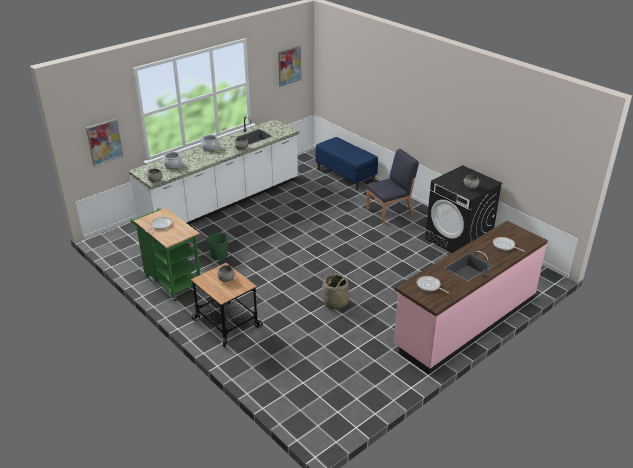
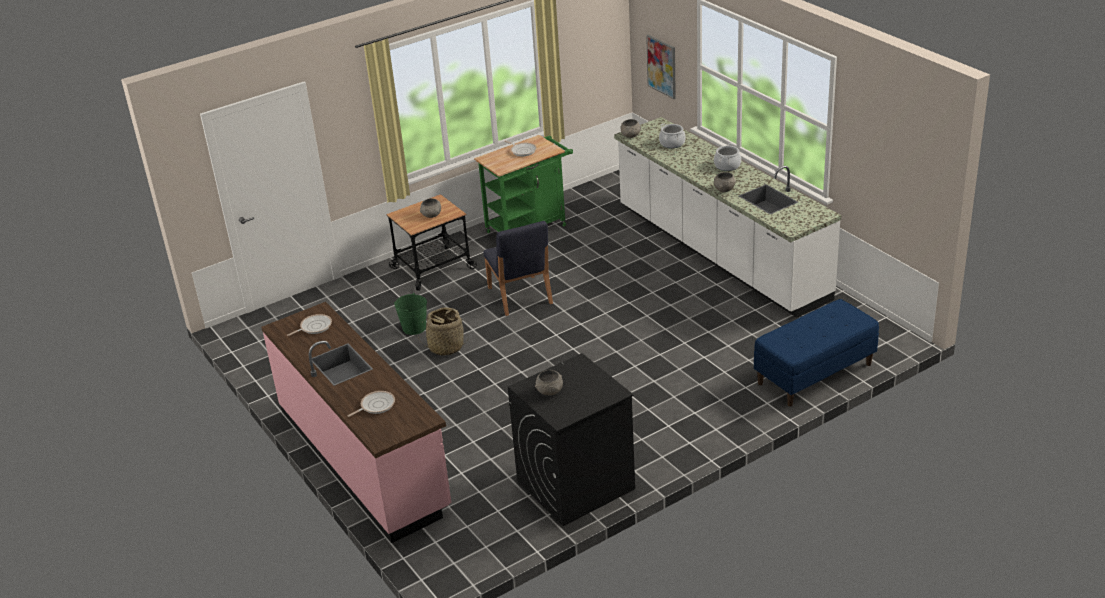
camera: 100 degrees right, 0 degrees up
green bucket [206,233,229,260] -> green bucket moved to [394,293,427,335]
picture [278,46,301,87] -> none
blue chair [366,149,419,224] -> blue chair moved to [483,221,553,316]

